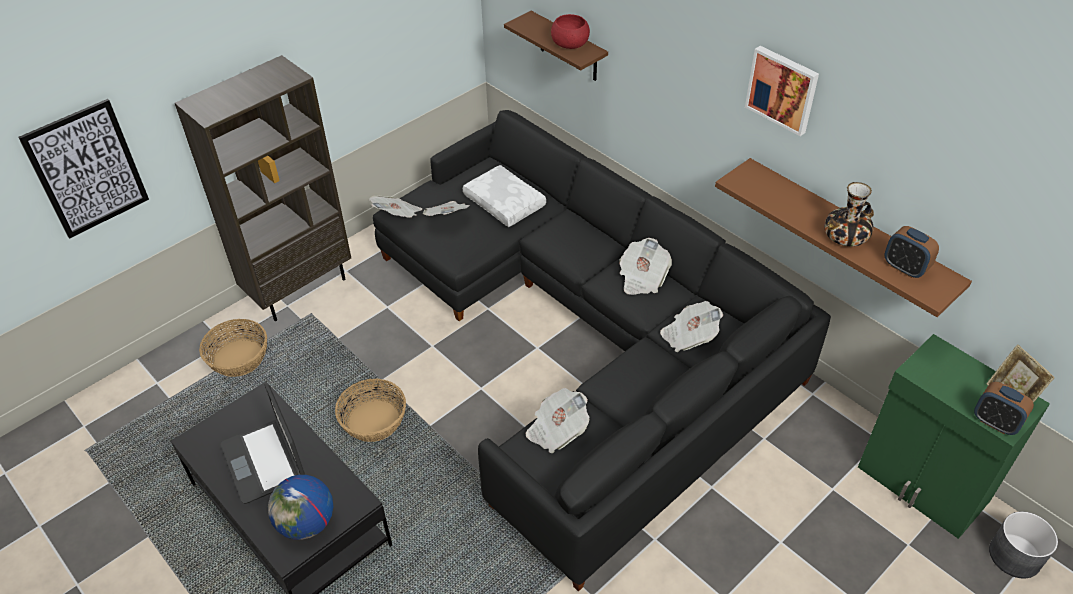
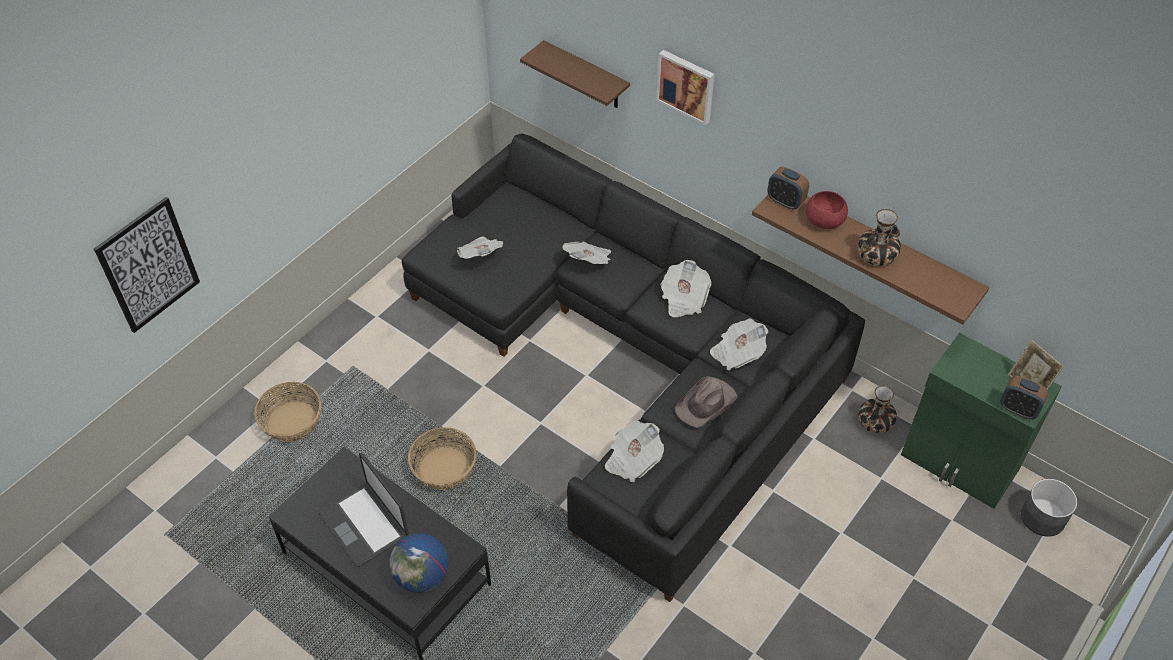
camera: 10 degrees left, 5 degrees up
brown bookcase [175,55,351,321] -> none
newspaper [369,195,422,218] -> newspaper moved to [562,241,612,264]
white pillow [463,165,546,227] -> none
red bowl [551,14,590,49] -> red bowl moved to [806,191,848,229]
picture [745,46,819,136] -> picture moved to [656,50,715,125]
alarm clock [885,226,939,278] -> alarm clock moved to [767,167,809,210]
none -> brown hat [675,376,738,428]
none -> vase [858,385,897,433]

